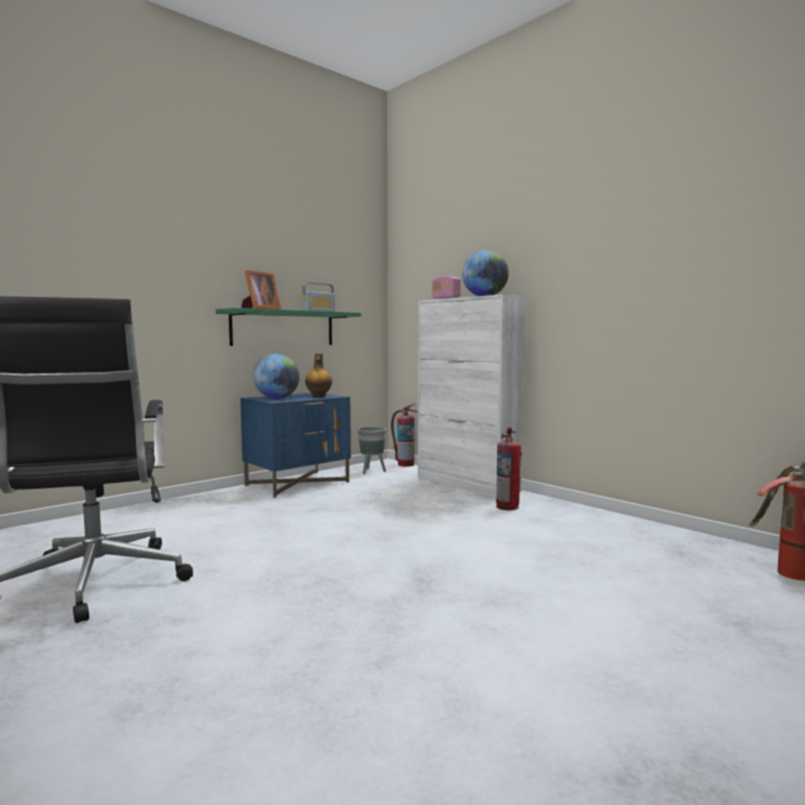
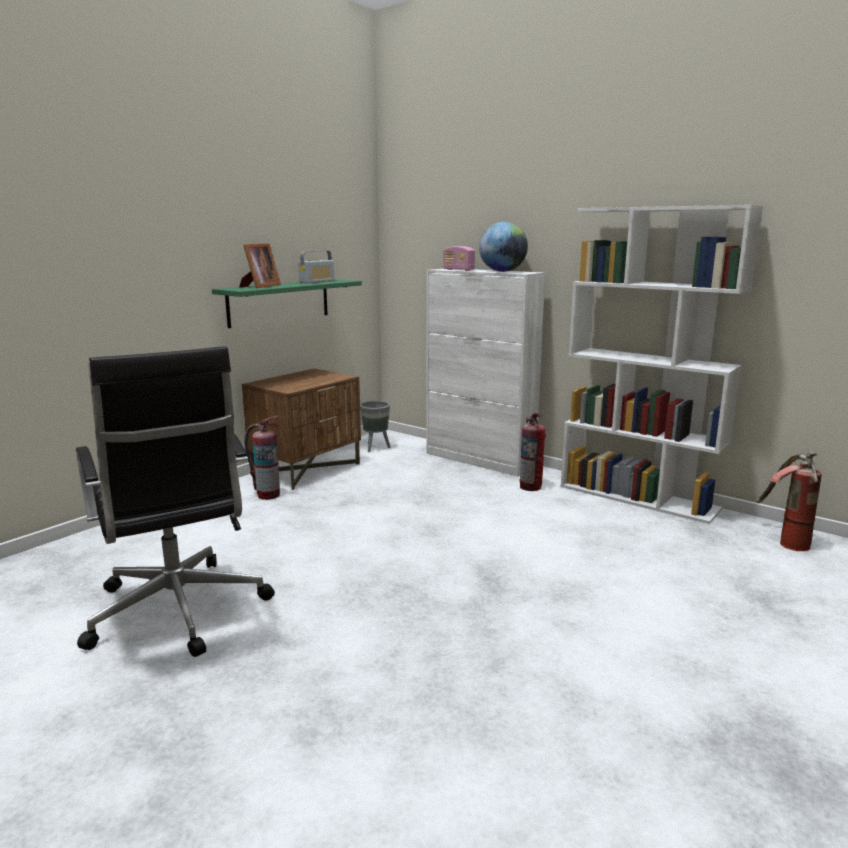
camera: 10 degrees left, 10 degrees up
blue nightstand [240,393,351,498] -> brown nightstand [242,369,361,490]
globe [253,354,300,399] -> none
bottle [305,353,332,397] -> none
fire extinguisher [391,403,418,467] -> fire extinguisher moved to [244,416,284,500]
none -> white bookcase [561,205,763,524]

